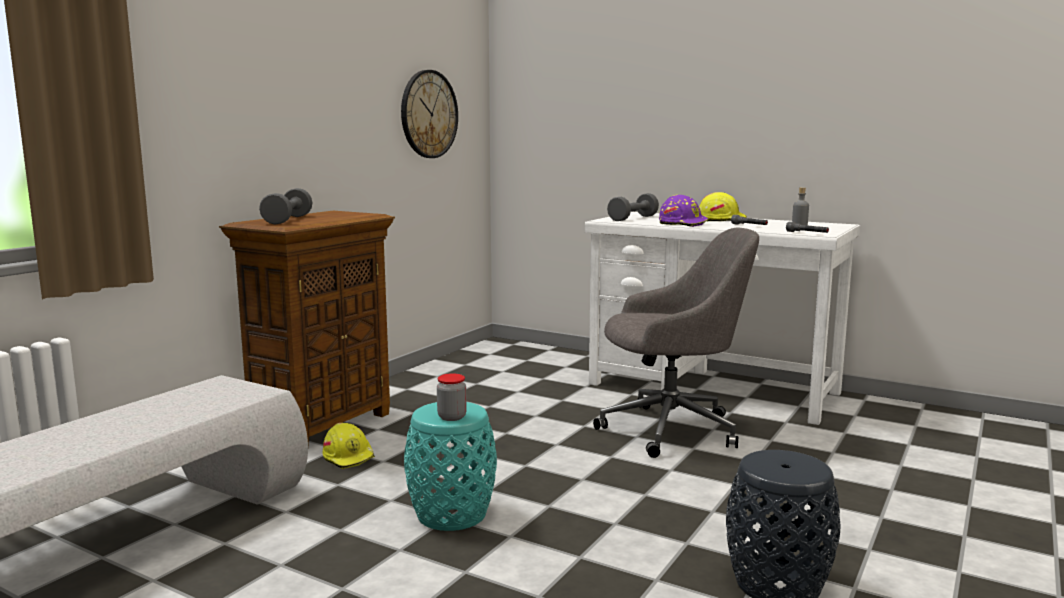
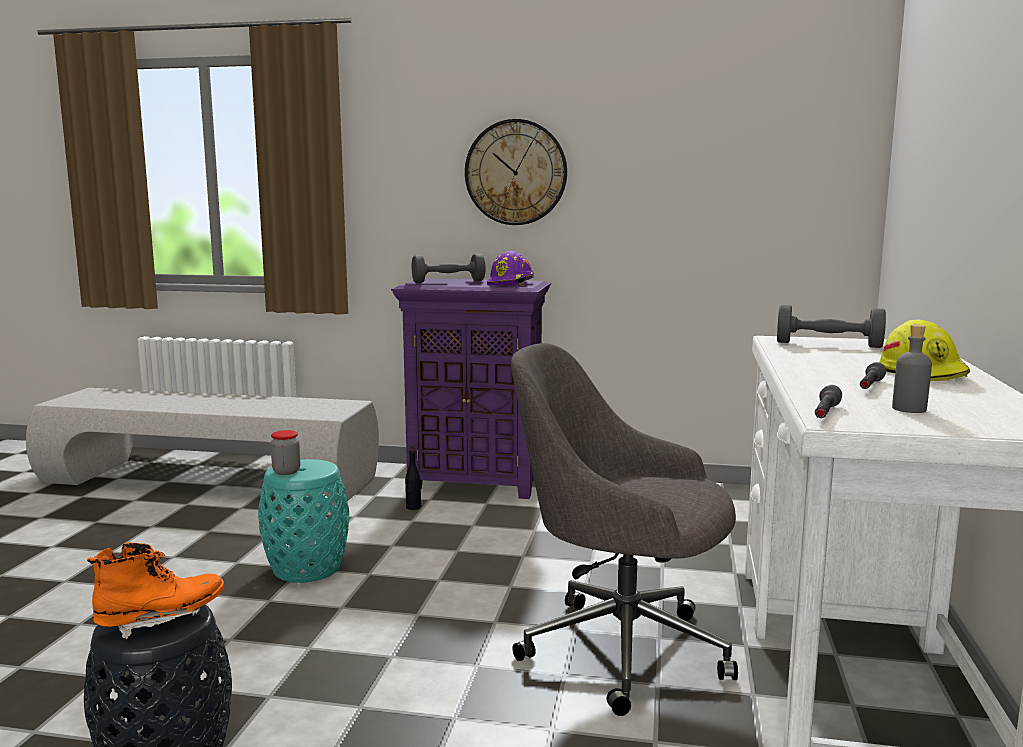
camera: 70 degrees right, 0 degrees up
brown cabinet [219,211,395,444] -> purple cabinet [391,279,551,499]
yellow hard hat [322,423,375,469] -> black bottle [405,445,421,510]
wall clock [401,70,458,158] -> wall clock moved to [465,119,567,225]
grey office chair [593,228,759,458] -> grey office chair turned 135 degrees clockwise [511,343,738,716]
purple hard hat [659,195,708,227] -> purple hard hat moved to [487,251,534,285]
none -> orange boot [87,542,224,640]

